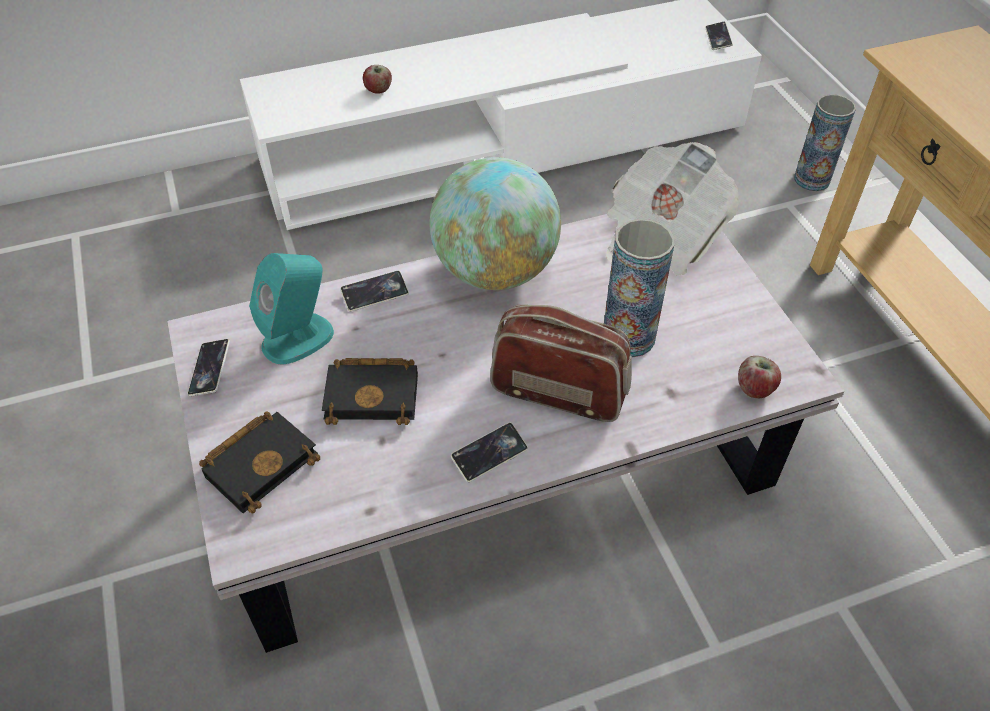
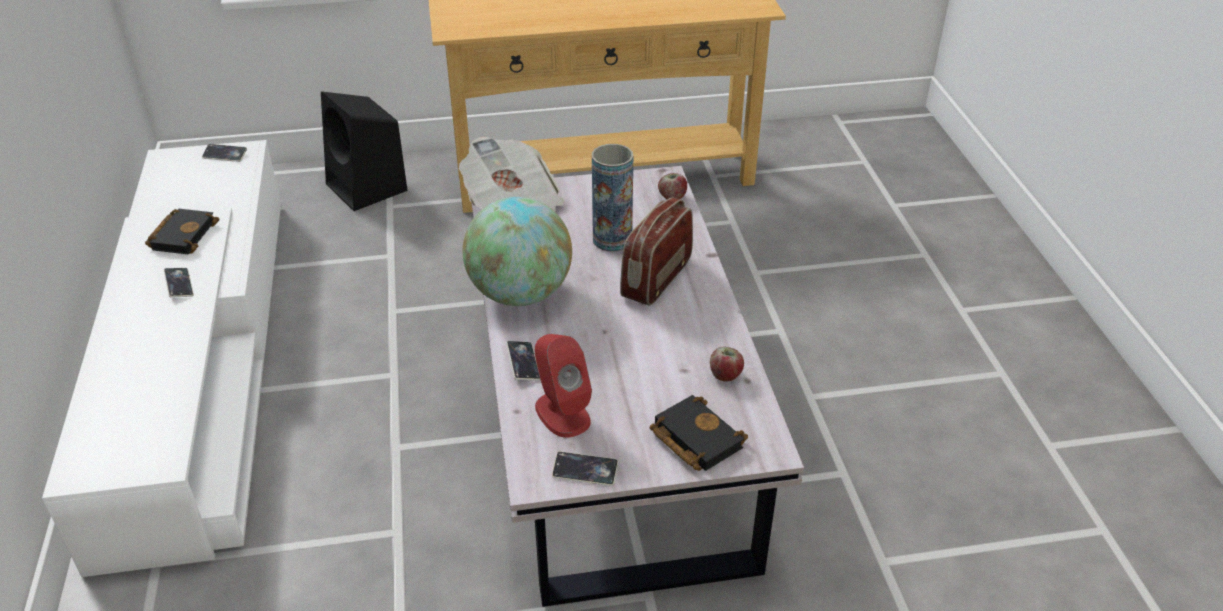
camera: 80 degrees left, 10 degrees down
turquoise speaker [249,253,334,364] -> red speaker [535,334,592,437]
black book [322,358,418,425] -> black book moved to [145,209,220,254]
apple [363,65,392,94] -> apple moved to [710,347,744,381]
phone [451,422,528,482] -> phone moved to [164,268,194,297]
vase [794,94,856,192] -> black speaker [321,91,408,211]

